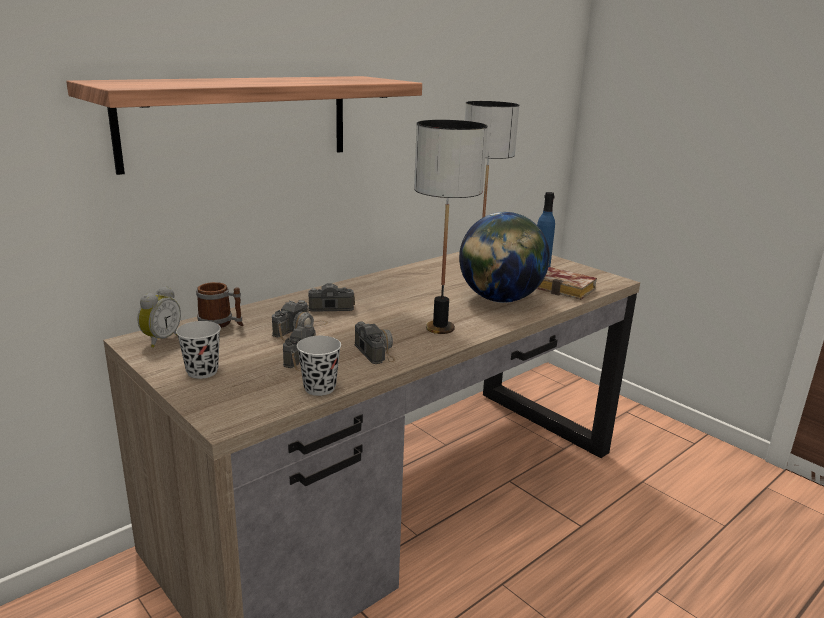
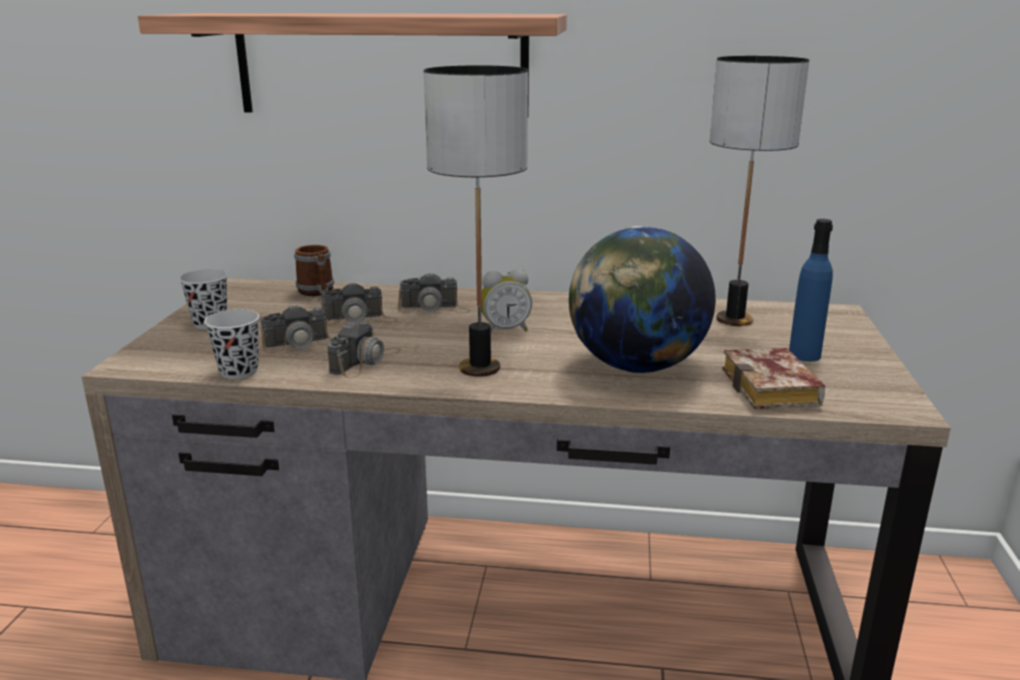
camera: 50 degrees right, 0 degrees up
alarm clock [137,286,181,348] -> alarm clock moved to [481,269,532,331]
camera [306,283,355,312] -> camera turned 135 degrees clockwise [398,272,471,313]

